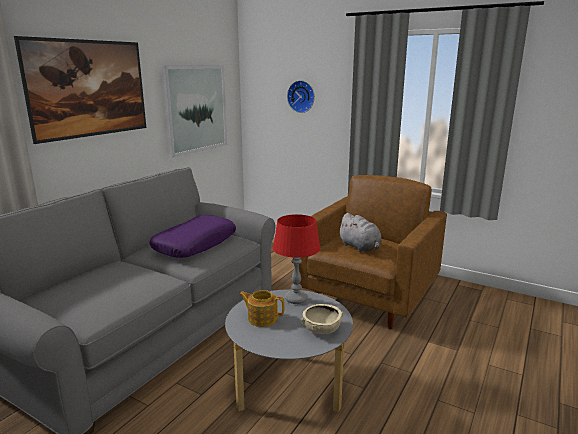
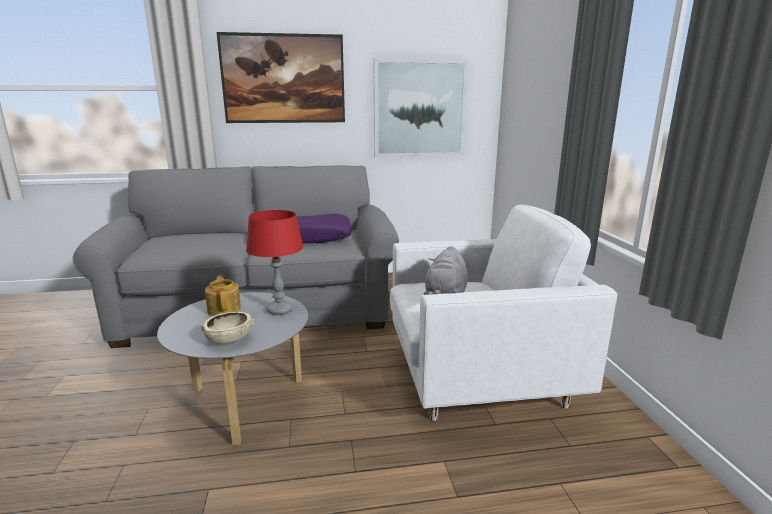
camera: 50 degrees right, 0 degrees up
wall clock [287,80,315,113] -> none
brown armchair [299,175,447,329] -> white armchair [390,204,618,421]

